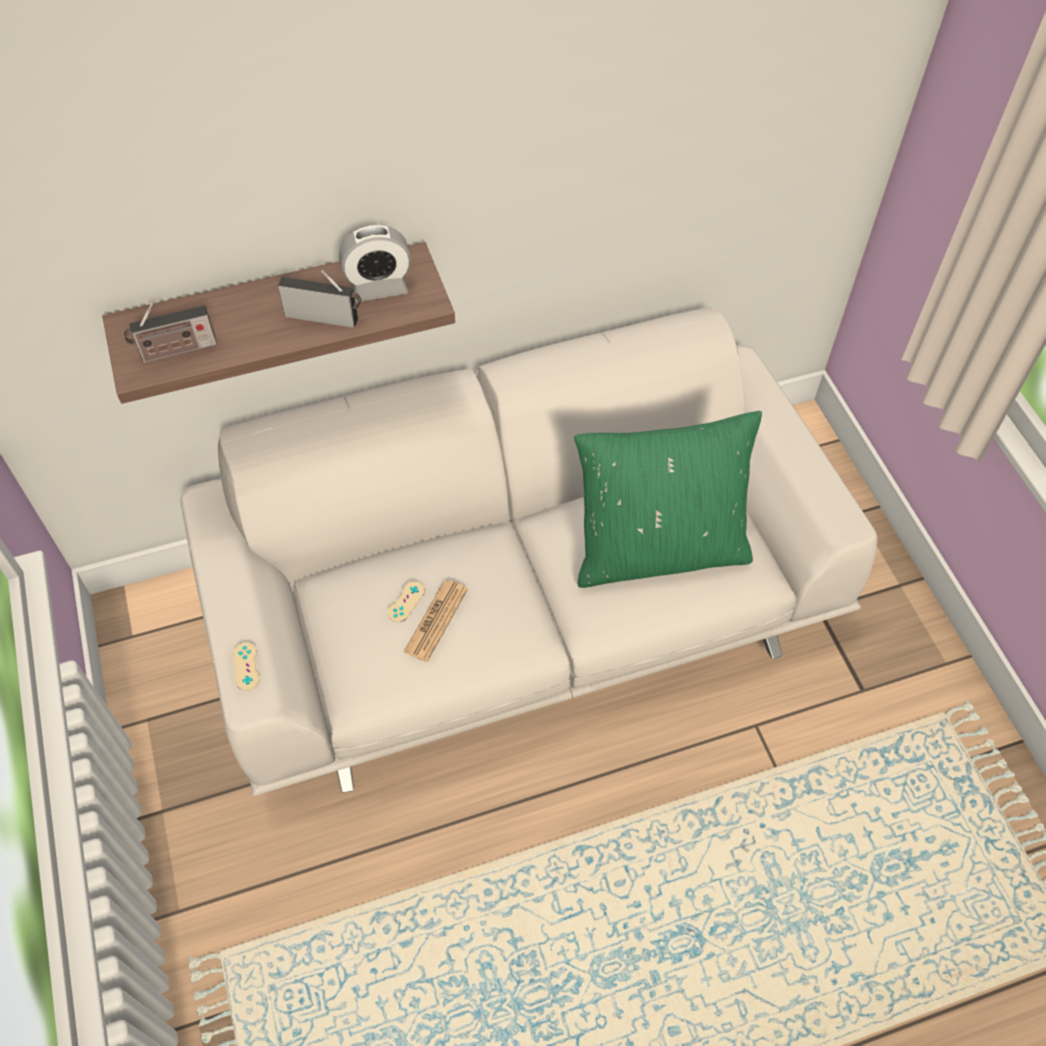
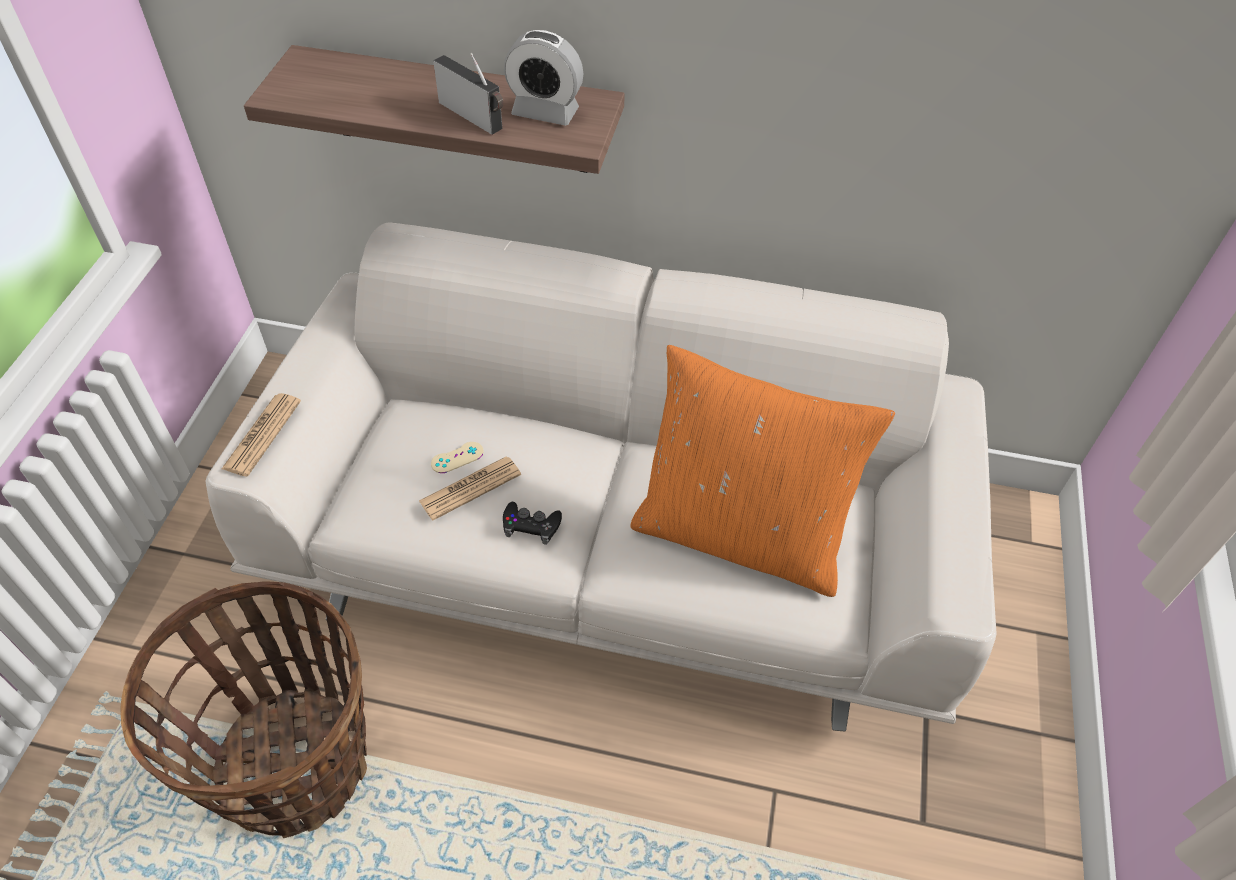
camera: 30 degrees right, 5 degrees down
radio [124,303,217,363] -> none
beige game controller [233,643,260,691] -> newspaper [222,393,301,477]
green pillow [574,411,762,588] -> orange pillow [630,345,895,597]
none -> basket [120,581,367,838]
none -> black game controller [503,502,562,545]

